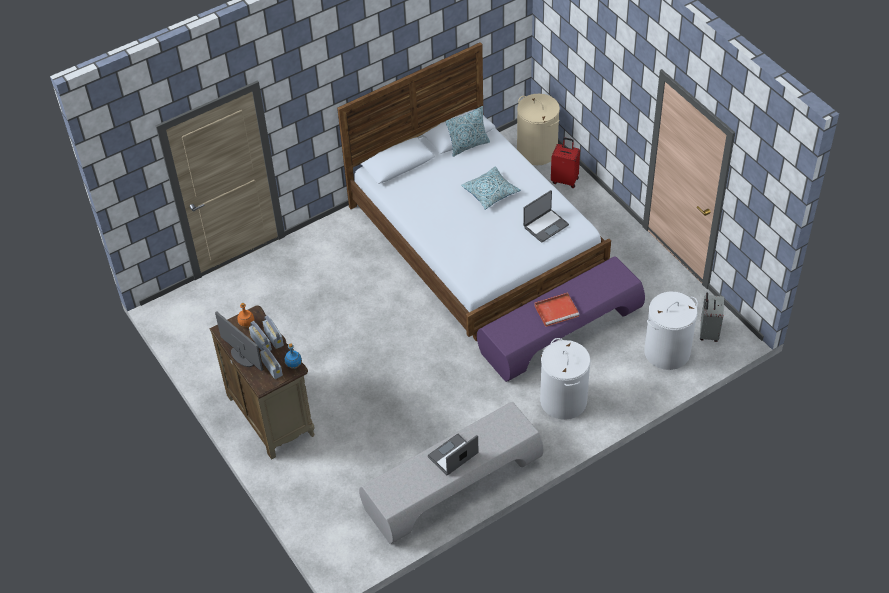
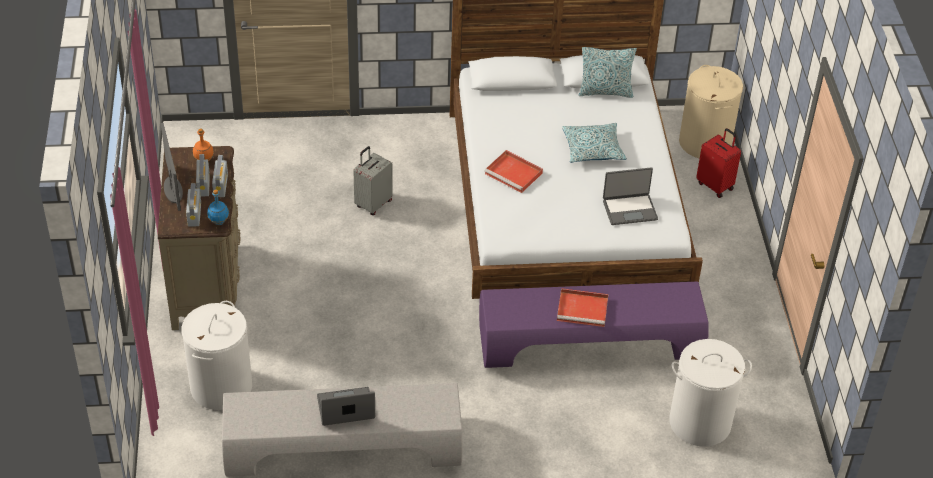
camera: 25 degrees right, 5 degrees down
white laundry basket [540,338,591,420] -> white laundry basket moved to [181,301,252,410]
grey suitcase [700,292,724,342] -> grey suitcase moved to [353,146,393,215]
none -> red tray [485,150,543,193]

